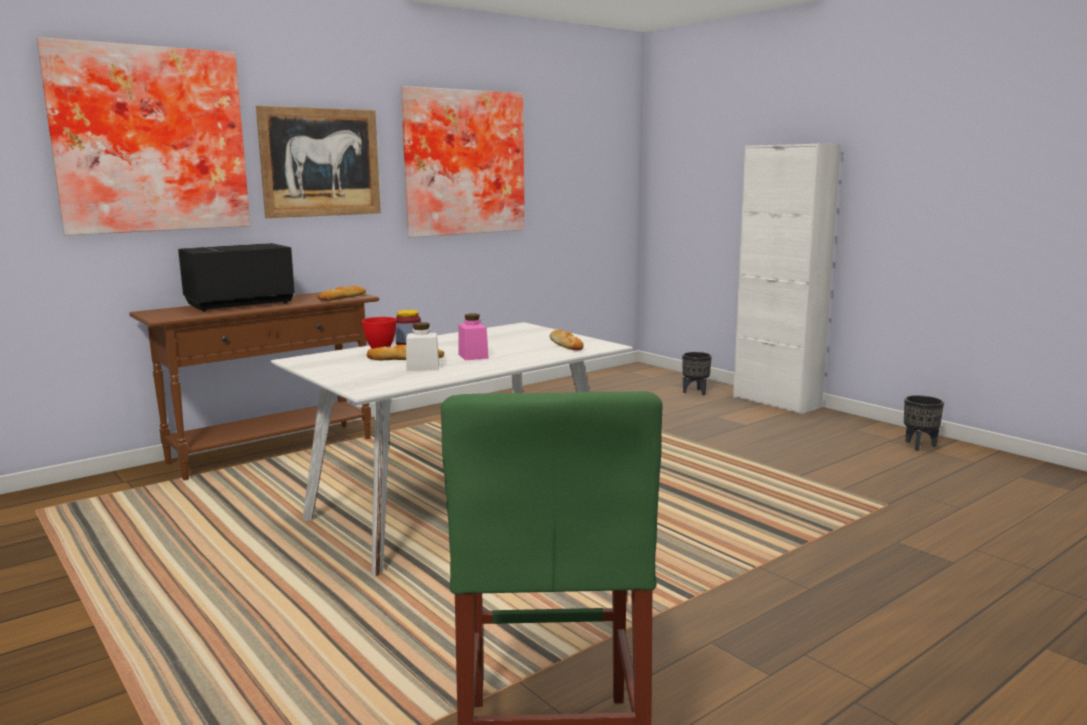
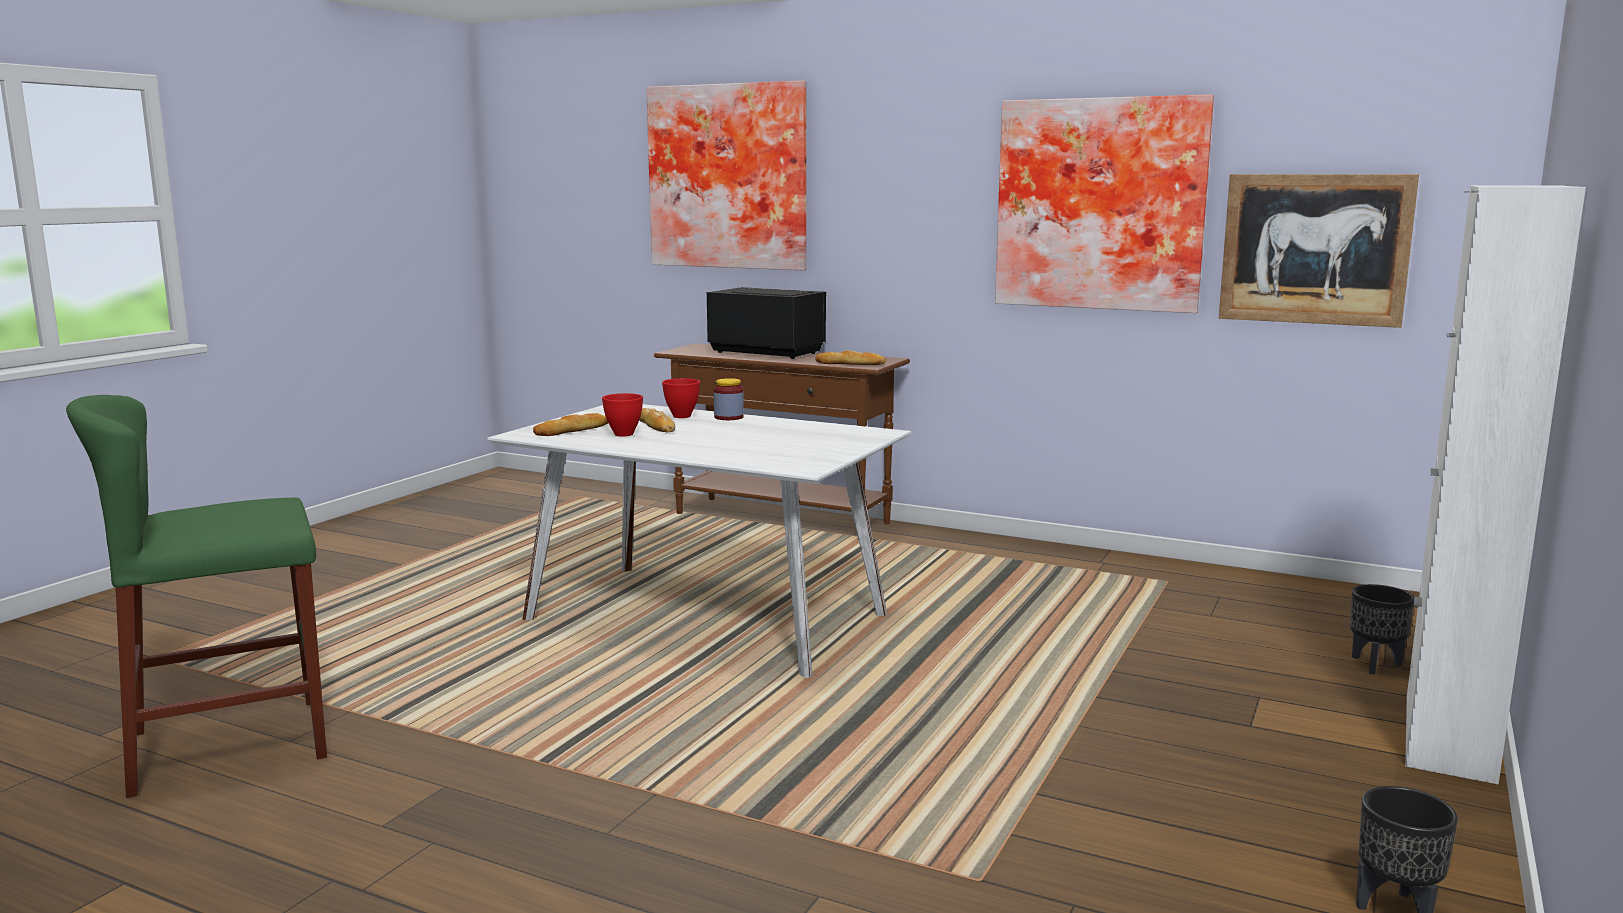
camera: 65 degrees right, 0 degrees up
picture [256,106,381,218] -> picture moved to [1219,174,1419,328]
white jar [406,322,439,371] -> red bowl [602,393,643,437]
pink jar [458,314,489,360] -> none
bread [550,329,584,350] -> bread moved to [533,413,608,436]

